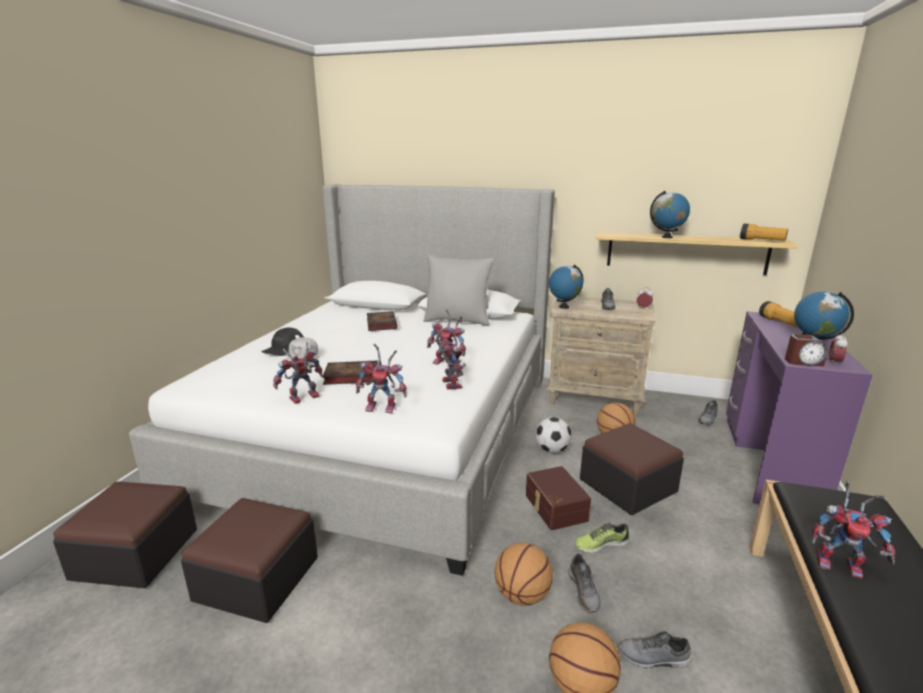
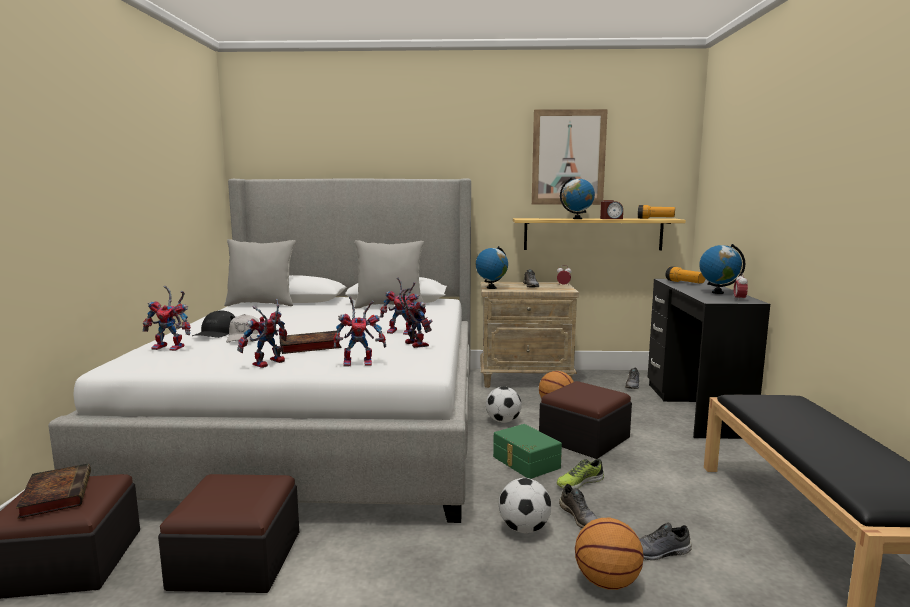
camera: 15 degrees left, 10 degrees down
book [367,311,398,331] -> book moved to [16,463,91,519]
basketball [494,542,553,606] -> football [499,478,551,533]
brown storage box [526,466,591,530] -> green storage box [493,424,562,479]
purple desk [726,311,873,504] -> black desk [648,279,770,439]
alarm clock [785,334,828,366] -> alarm clock moved to [600,200,623,219]
toy robot [810,481,896,578] -> toy robot moved to [143,286,191,351]
none -> grey pillow [224,239,296,306]
none -> picture [532,109,608,205]

